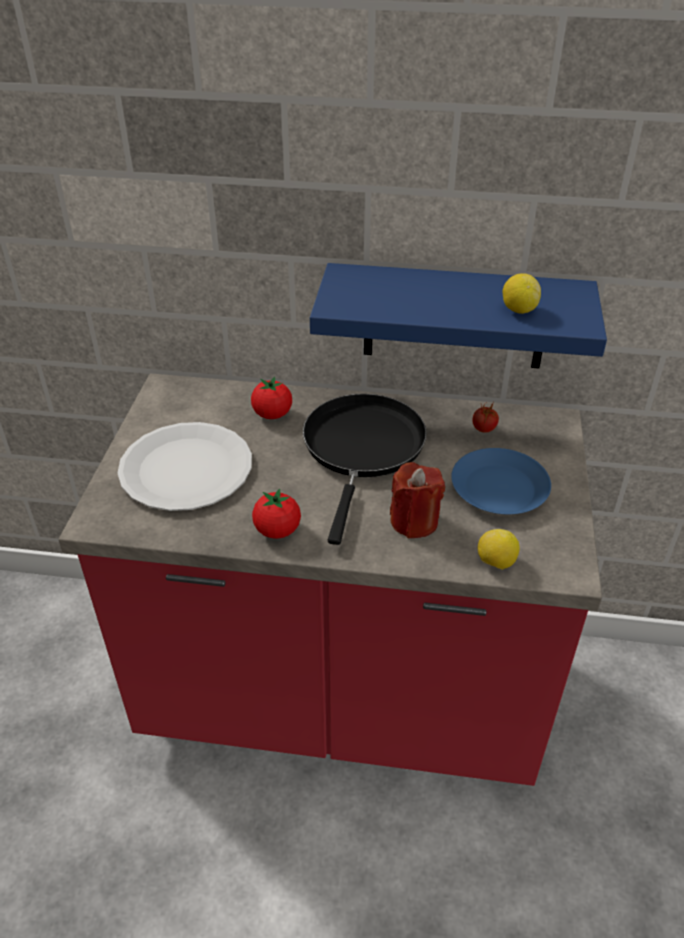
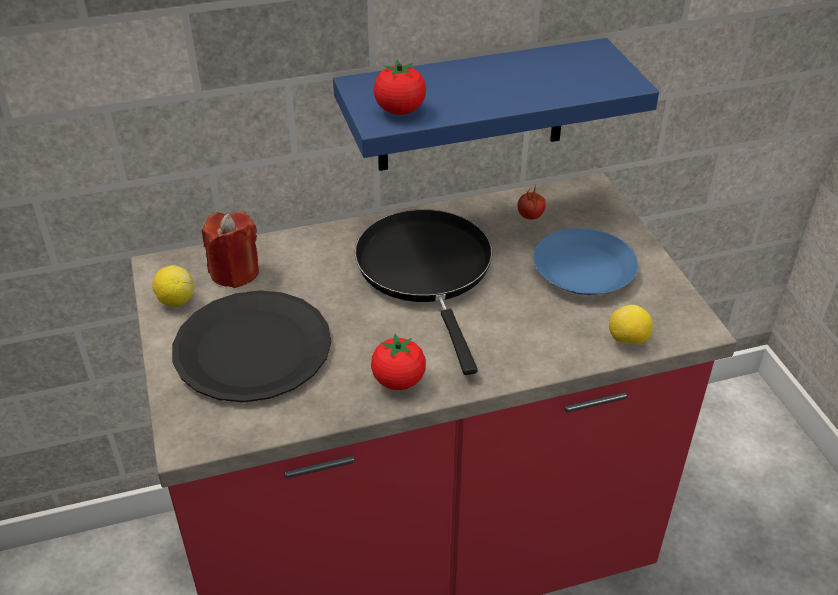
camera: 25 degrees left, 0 degrees up
white plate [118,422,252,511] -> black plate [172,290,331,402]
tomato [251,377,292,419] -> tomato moved to [374,60,426,115]
red candle [390,462,445,538] -> red candle moved to [202,212,259,288]
lemon [502,274,541,314] -> lemon moved to [152,265,194,306]

